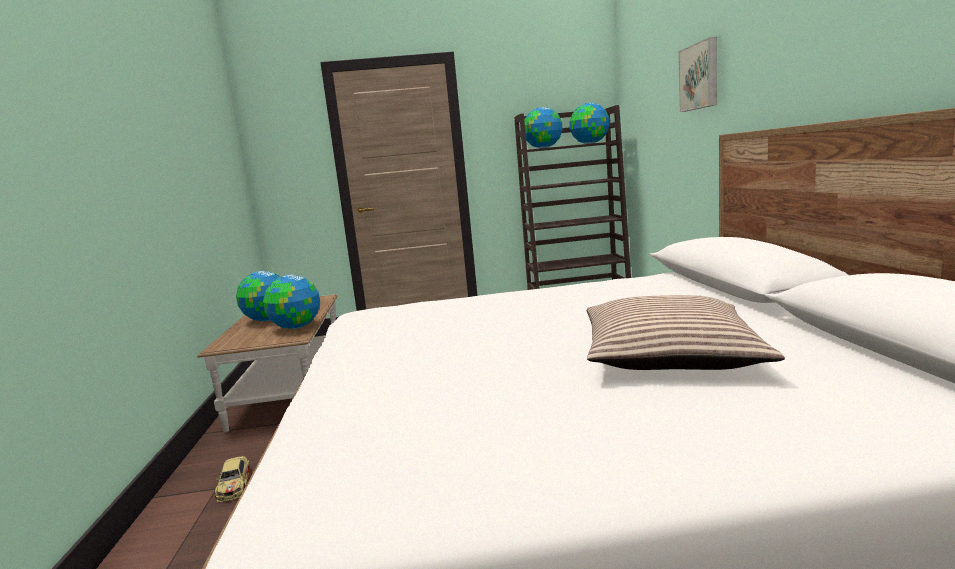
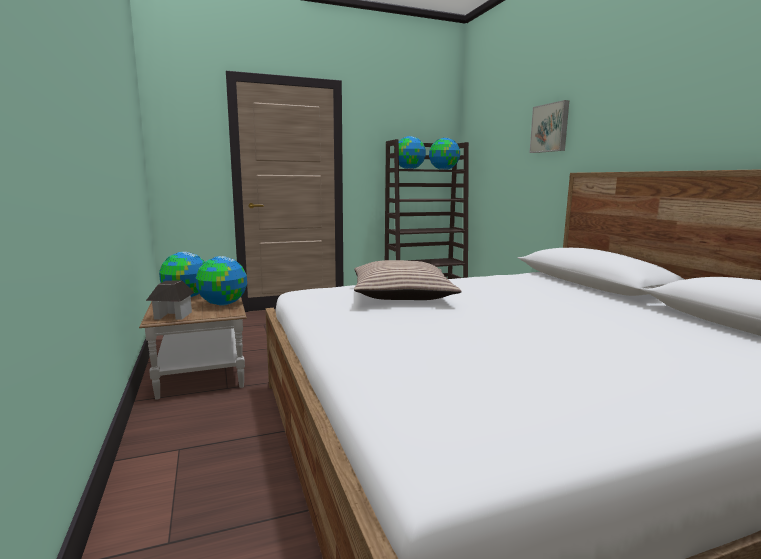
camera: 15 degrees left, 0 degrees up
toy car [215,456,250,502] -> none
pillow [586,295,785,370] -> pillow moved to [354,260,461,300]
none -> toy house [146,281,194,320]

